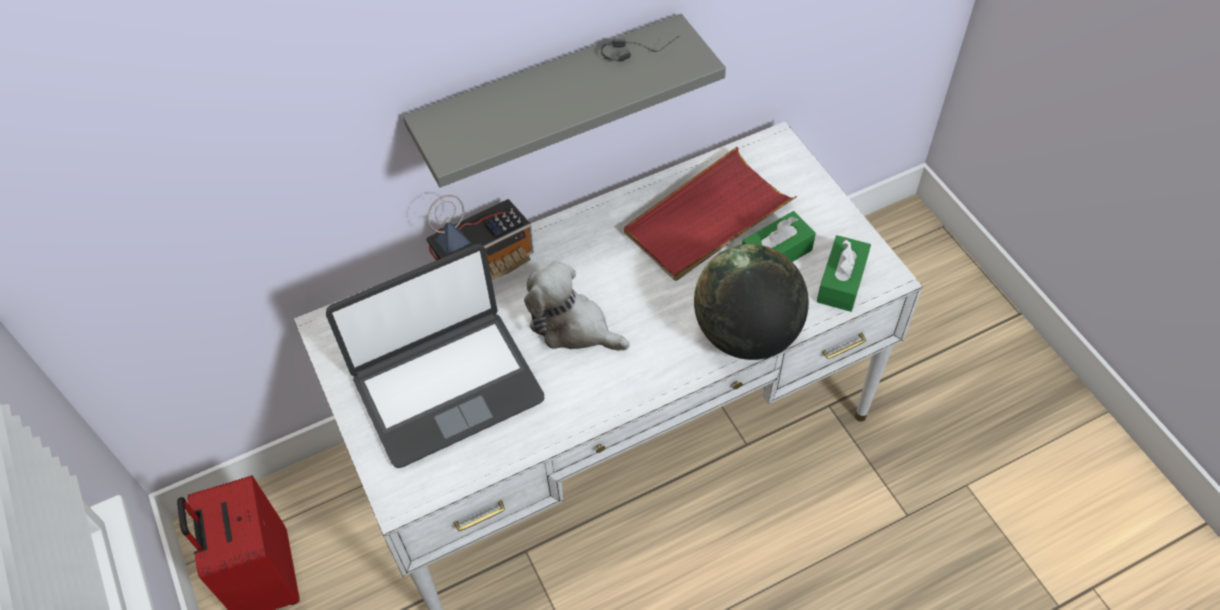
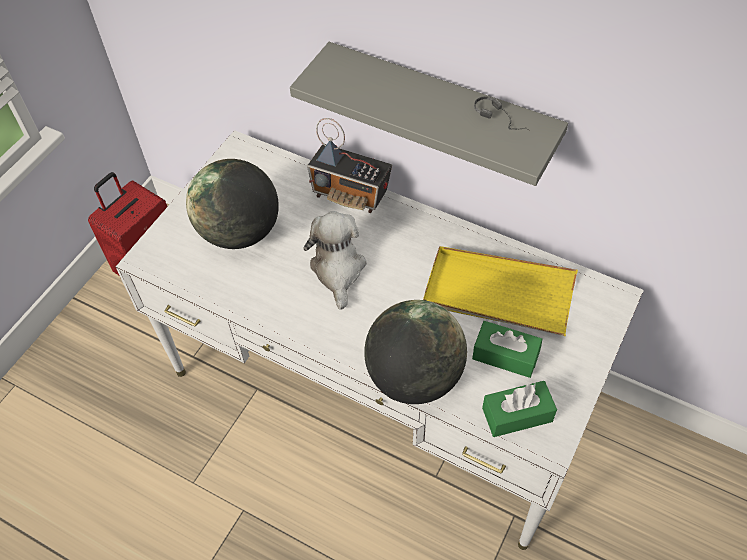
camera: 55 degrees right, 0 degrees up
laptop [326,244,544,468] -> globe [186,159,279,249]
red tray [624,147,797,281] -> yellow tray [423,246,578,336]

